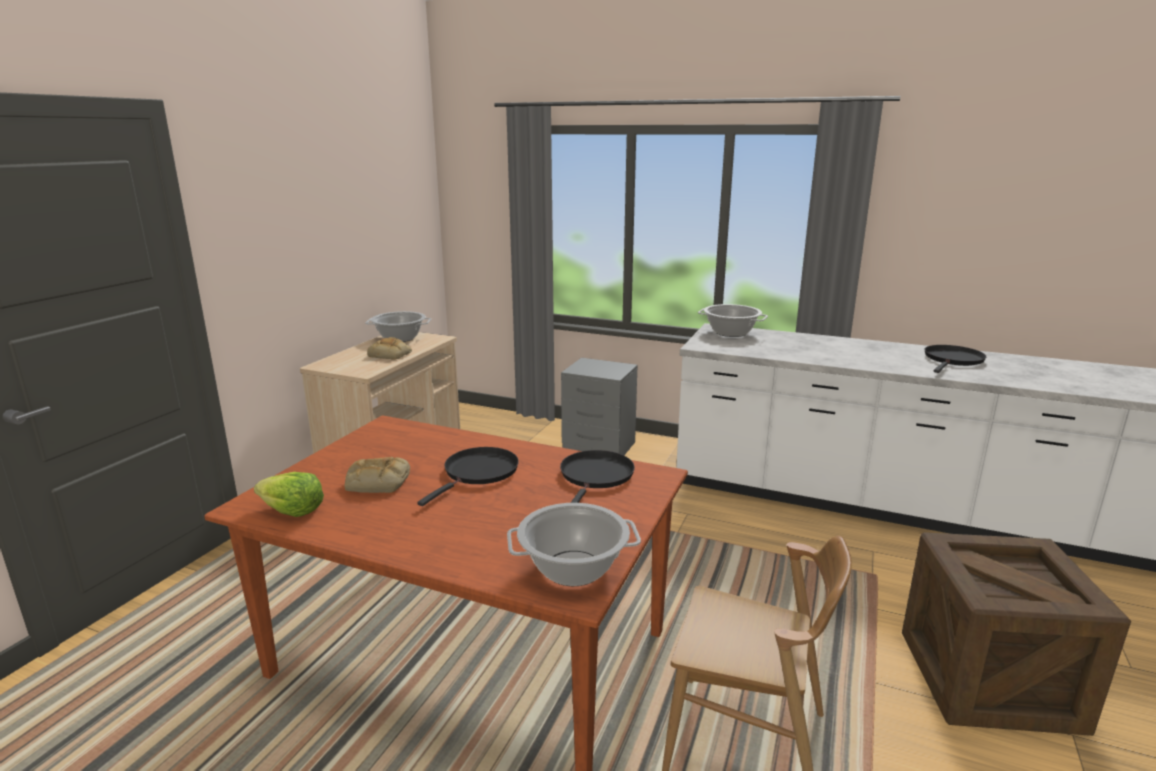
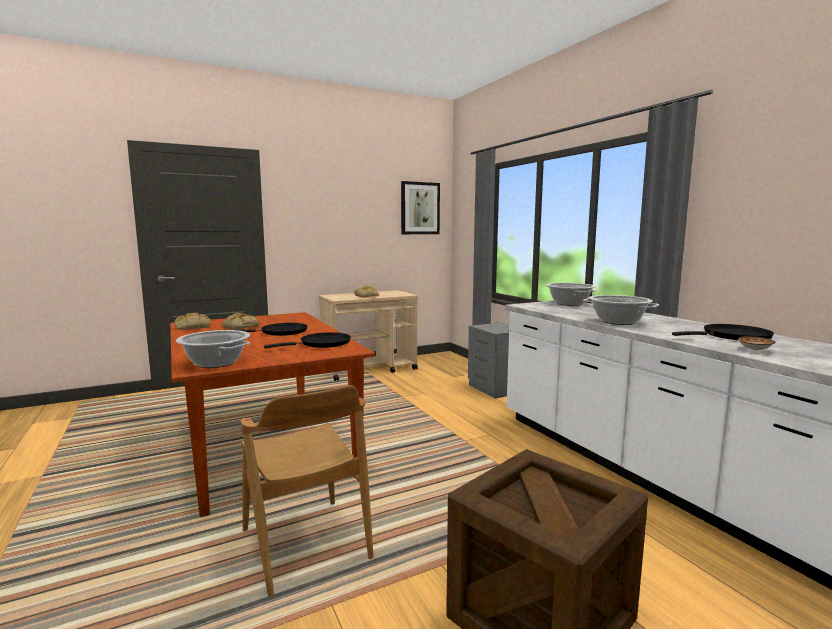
camera: 40 degrees right, 10 degrees down
lettuce [254,472,324,517] -> bread [174,313,210,330]
cooking pot [365,311,431,342] -> cooking pot moved to [582,295,659,325]
none -> picture [401,181,440,234]
none -> bowl [737,336,775,351]

